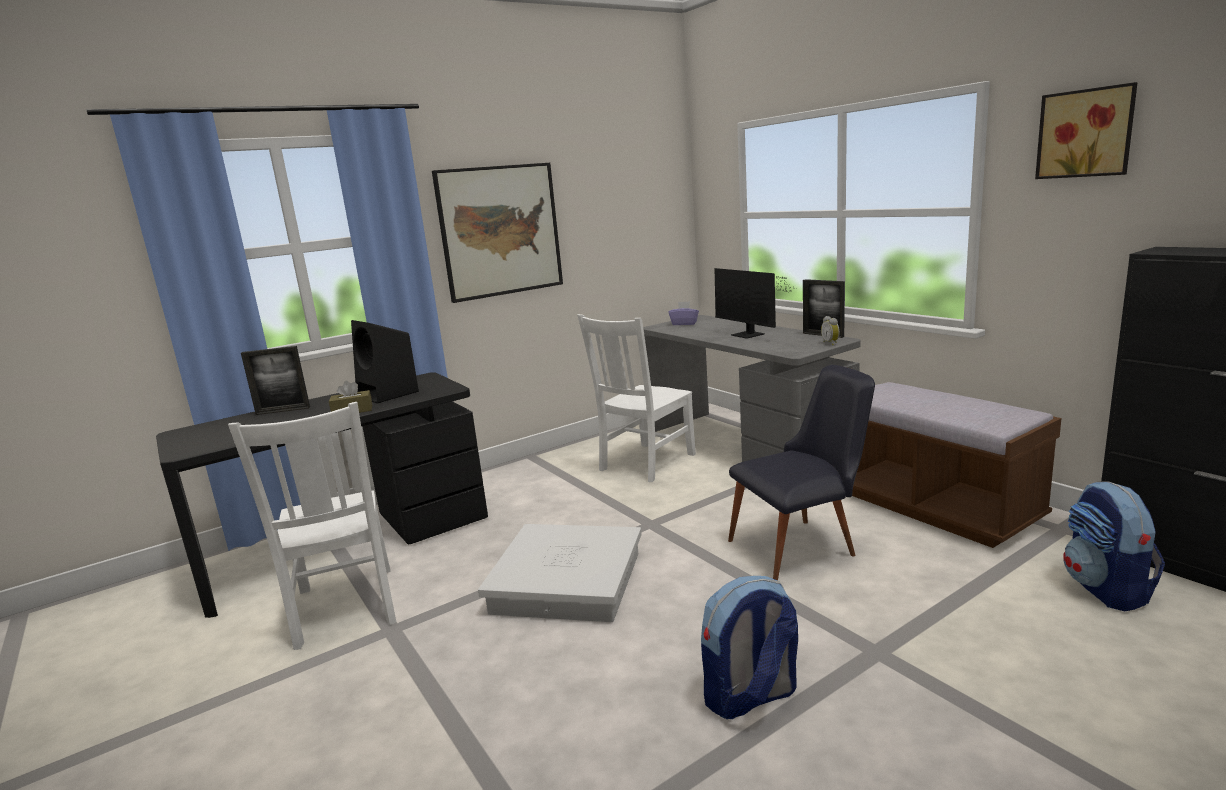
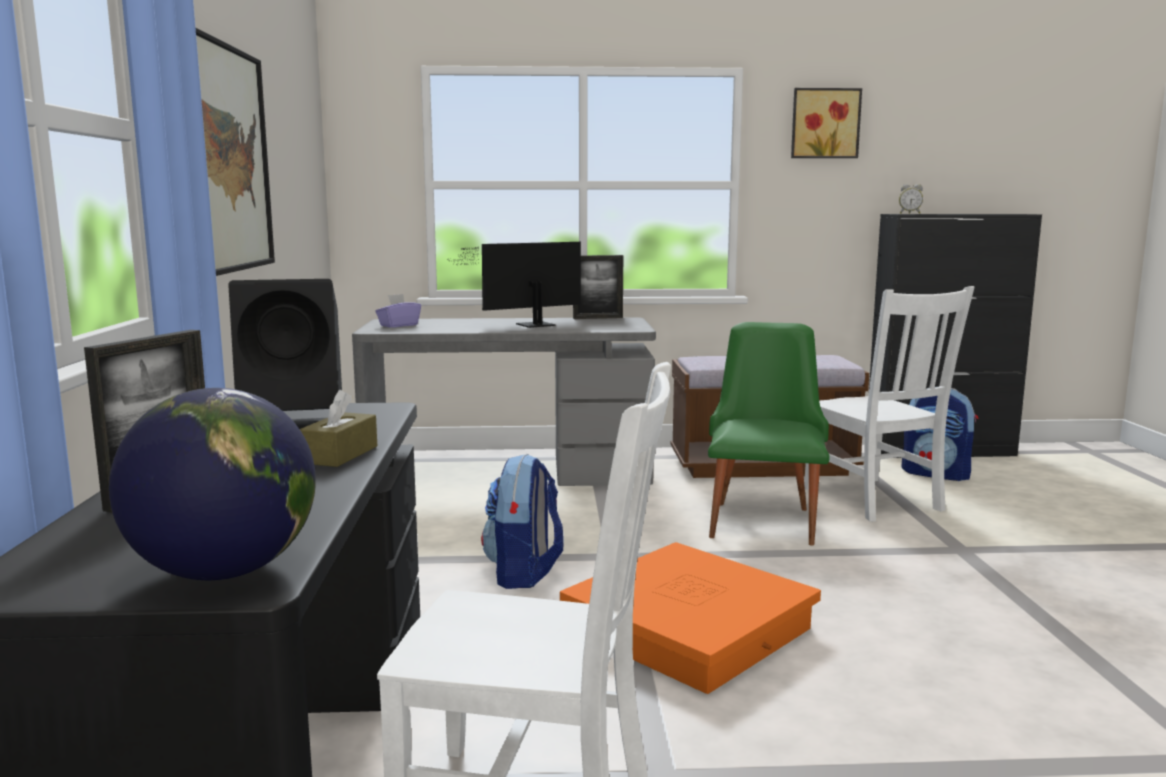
camera: 60 degrees left, 5 degrees down
white storage box [478,524,642,622] -> orange storage box [560,542,821,694]
white chair [577,314,696,482] -> white chair moved to [804,286,974,522]
backpack [701,576,798,719] -> backpack moved to [481,454,563,589]
monitor [714,268,796,339] -> monitor turned 150 degrees clockwise [447,242,581,328]
black chair [728,365,875,581] -> green chair [708,322,830,545]
alarm clock [821,316,840,345] -> alarm clock moved to [899,184,923,214]
none -> globe [109,388,316,580]

